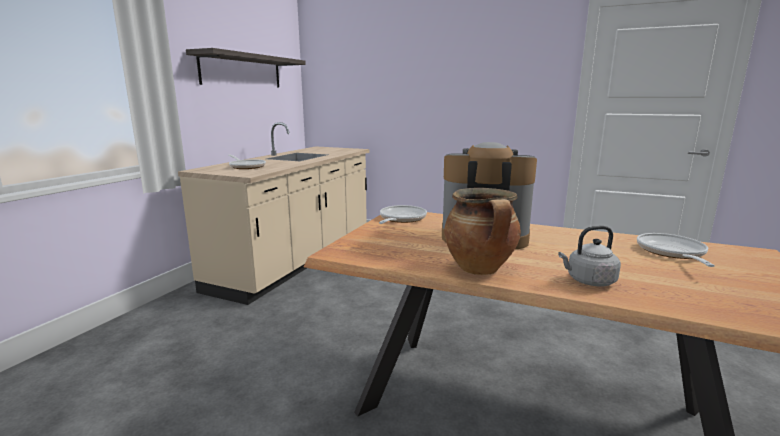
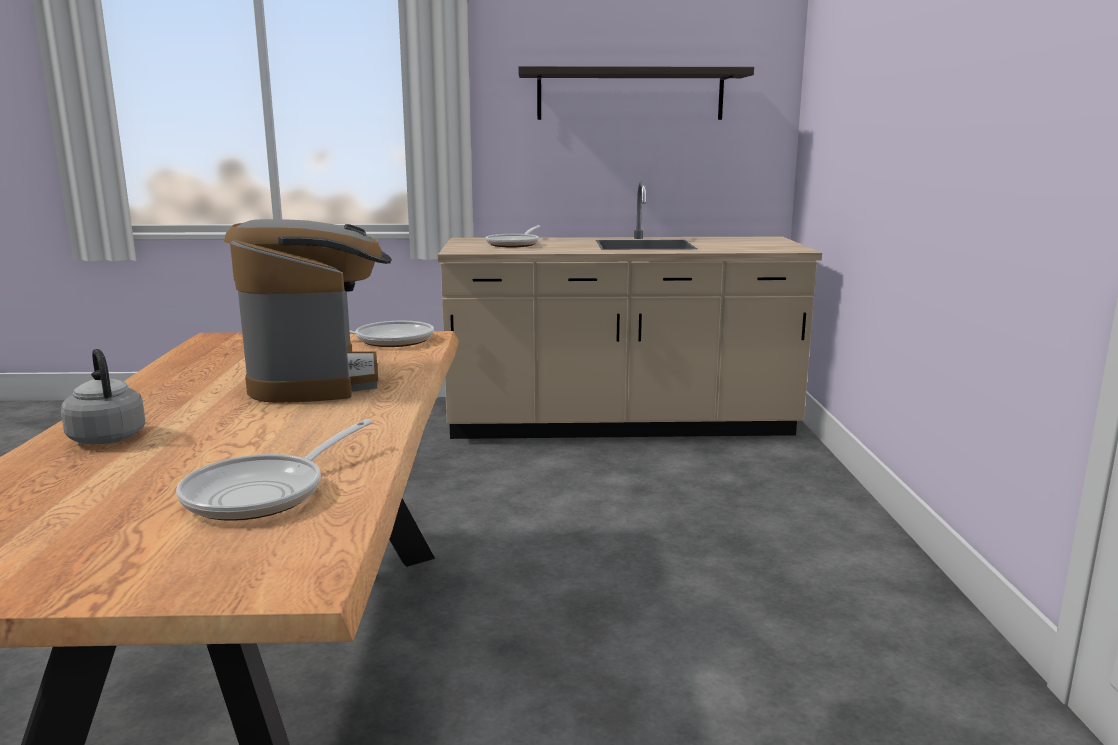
camera: 65 degrees right, 0 degrees up
cooking pot [444,188,521,275] -> none
frying pan [637,233,715,267] -> frying pan turned 135 degrees clockwise [176,419,372,521]

